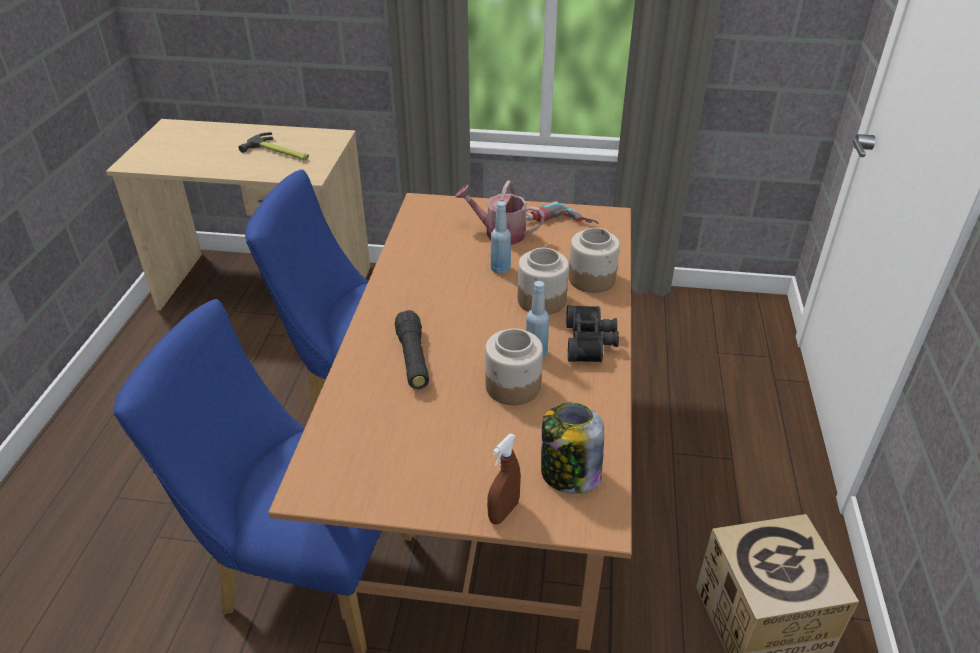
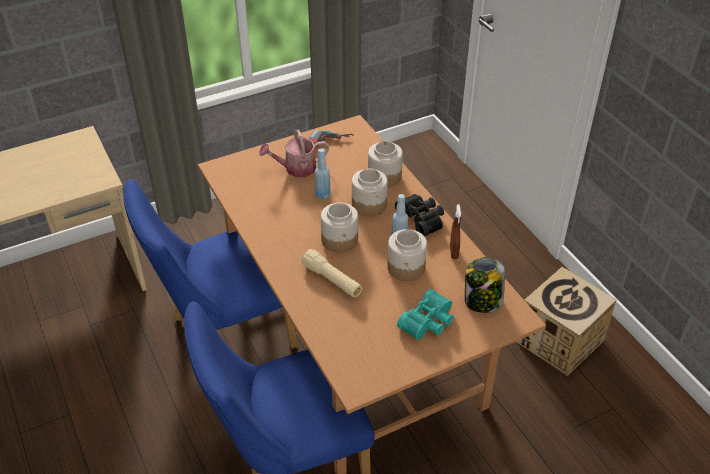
camera: 35 degrees left, 5 degrees up
hammer [239,132,309,161] -> none
black flashlight [394,310,429,389] -> beige flashlight [301,249,362,298]
brown spray bottle [487,433,521,525] -> brown spray bottle moved to [450,204,461,259]
none -> jar [321,203,358,253]
none -> turquoise binoculars [397,289,454,340]

